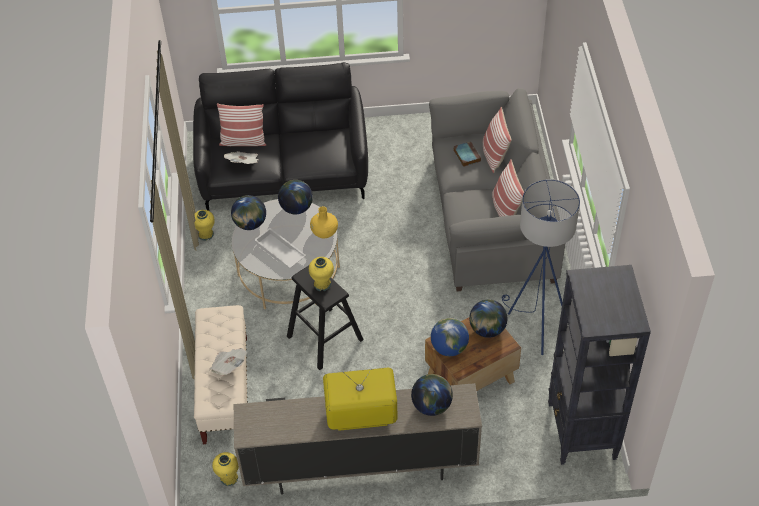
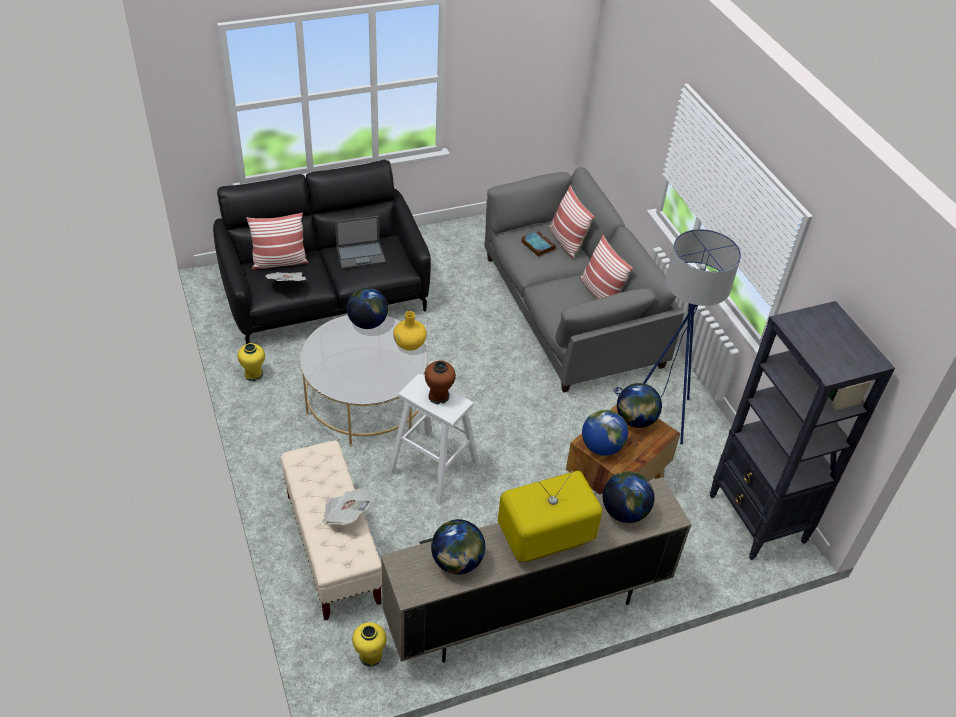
camera: 20 degrees left, 5 degrees down
globe [231,195,266,230] -> globe moved to [431,519,485,575]
white tray [254,228,306,268] -> none
black stool [287,265,364,370] -> white stool [387,373,479,505]
yellow vase [309,257,334,291] -> brown vase [425,361,456,405]
none -> laptop [335,216,386,269]

